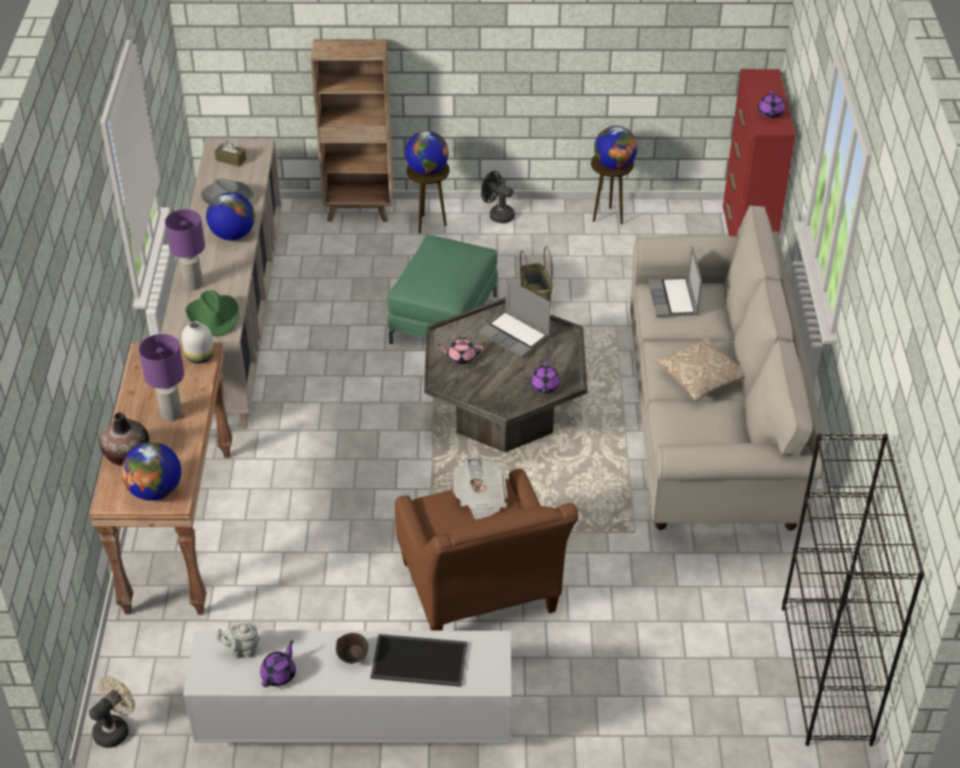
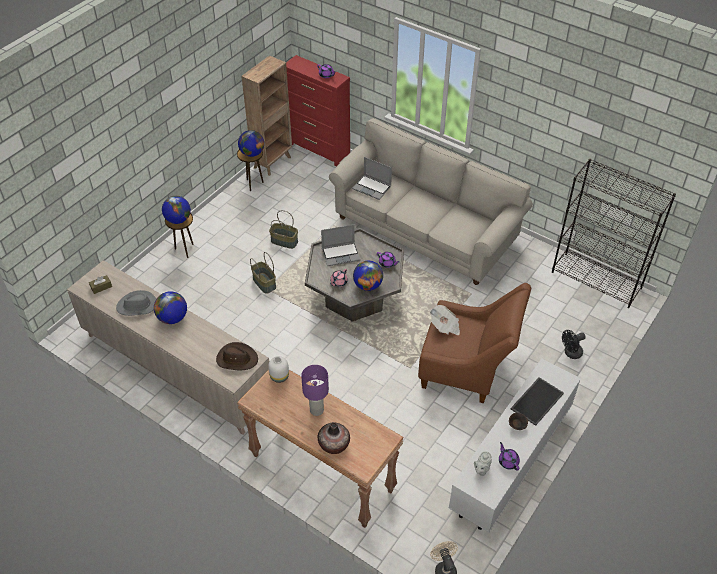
camera: 55 degrees left, 5 degrees up
globe [122,442,181,501] -> globe moved to [353,261,383,291]
purple table lamp [165,209,205,290] -> none
green hat [186,290,239,336] -> brown hat [216,342,258,371]
brown bookcase [311,39,393,222] -> brown bookcase moved to [241,55,292,176]
green ottoman [387,235,498,344] -> basket [250,252,276,294]
black fan [481,171,515,224] -> black fan moved to [562,330,586,359]
pillow [655,336,745,401] -> none

